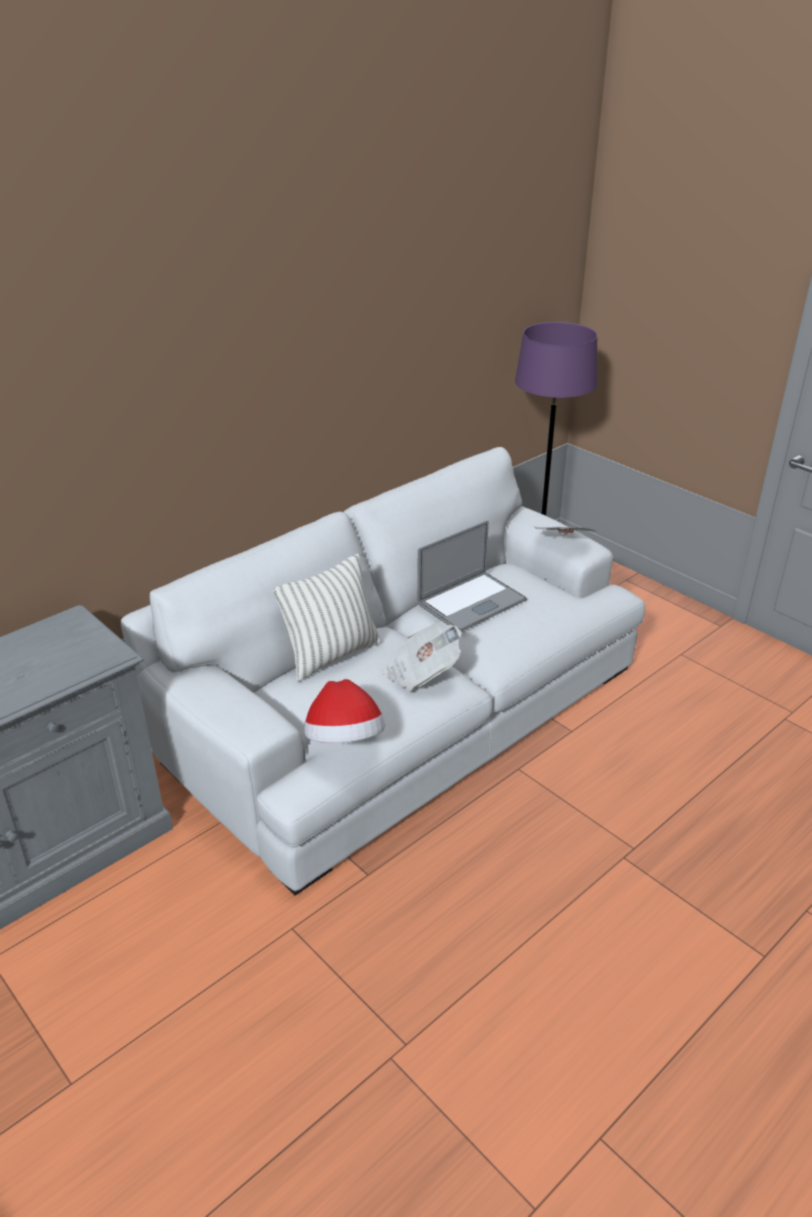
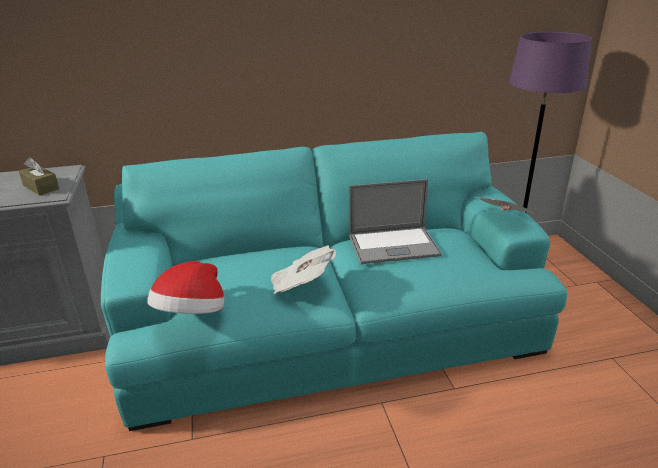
camera: 30 degrees right, 5 degrees down
white sofa [121,447,645,895] -> turquoise sofa [101,132,567,431]
pillow [273,554,381,682] -> none
none -> brown tissue box [19,158,59,195]

